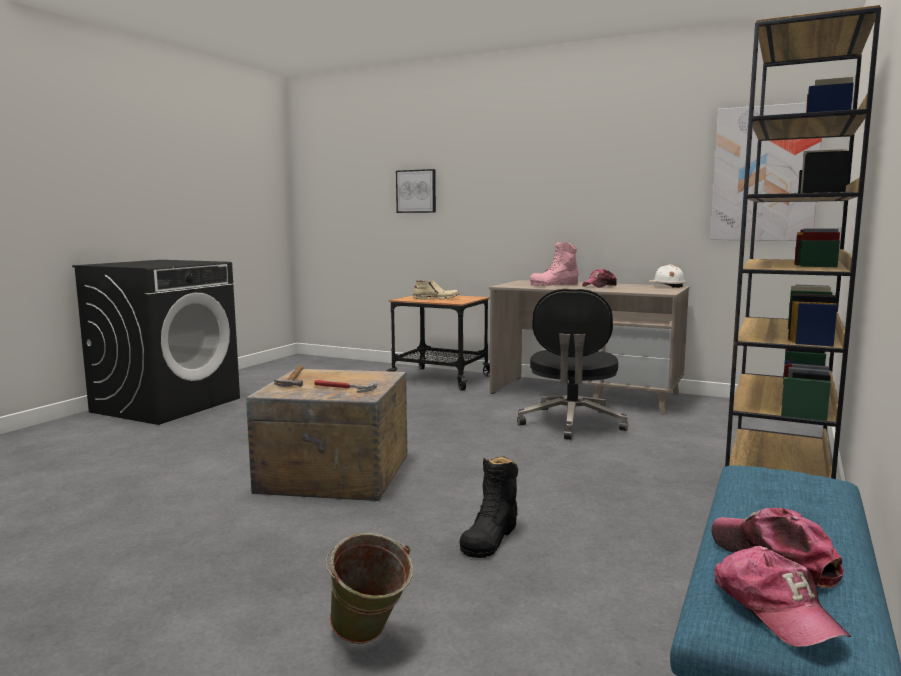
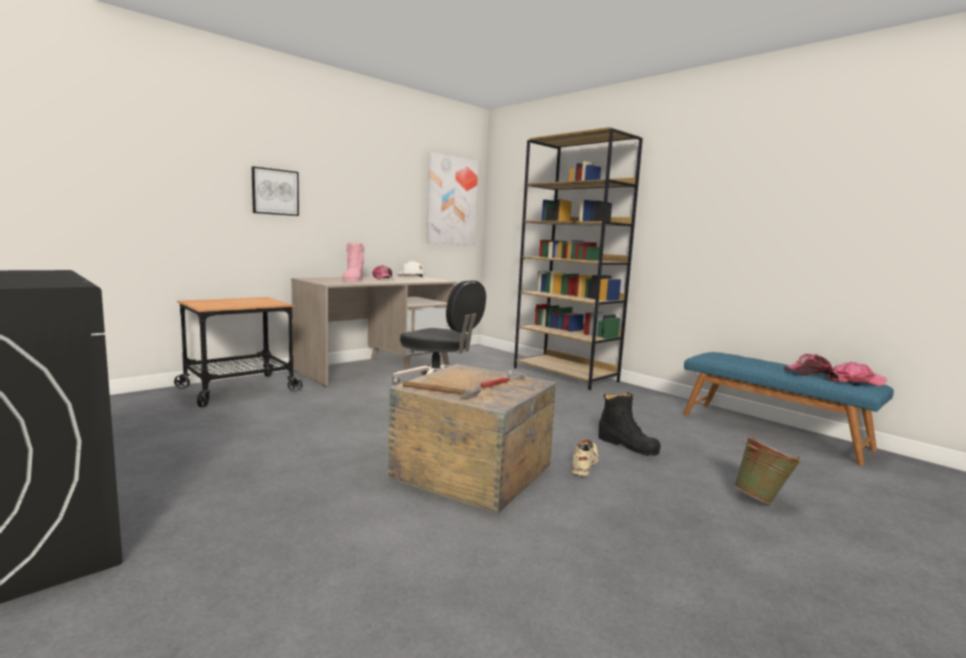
camera: 70 degrees left, 0 degrees up
picture [396,169,436,213] -> picture moved to [252,166,299,216]
beige boot [413,279,459,299] -> beige boot moved to [571,439,599,476]

